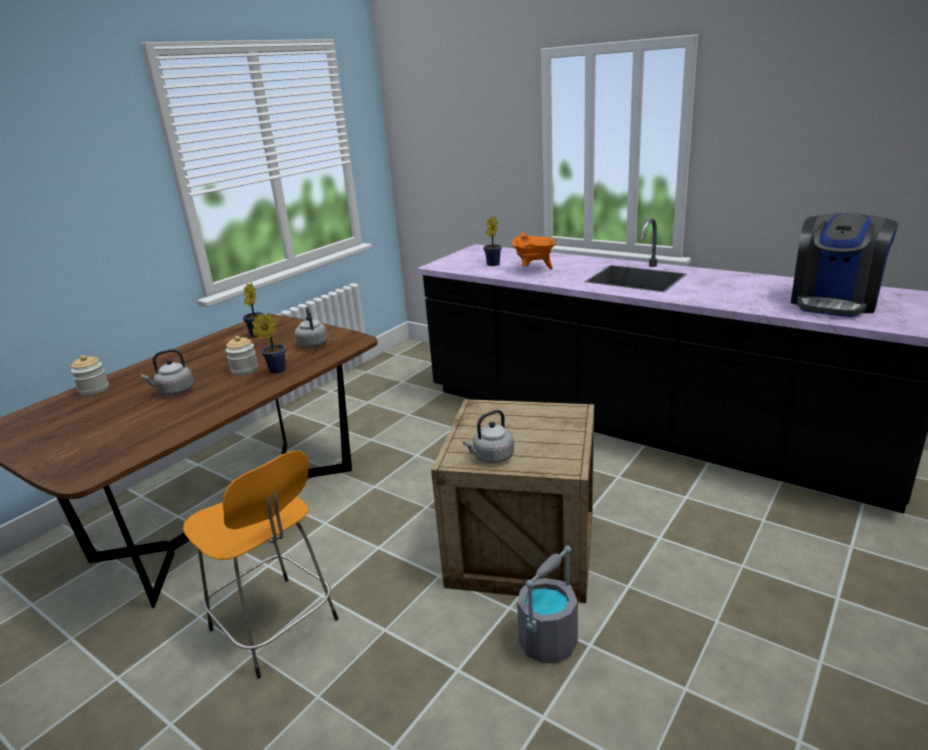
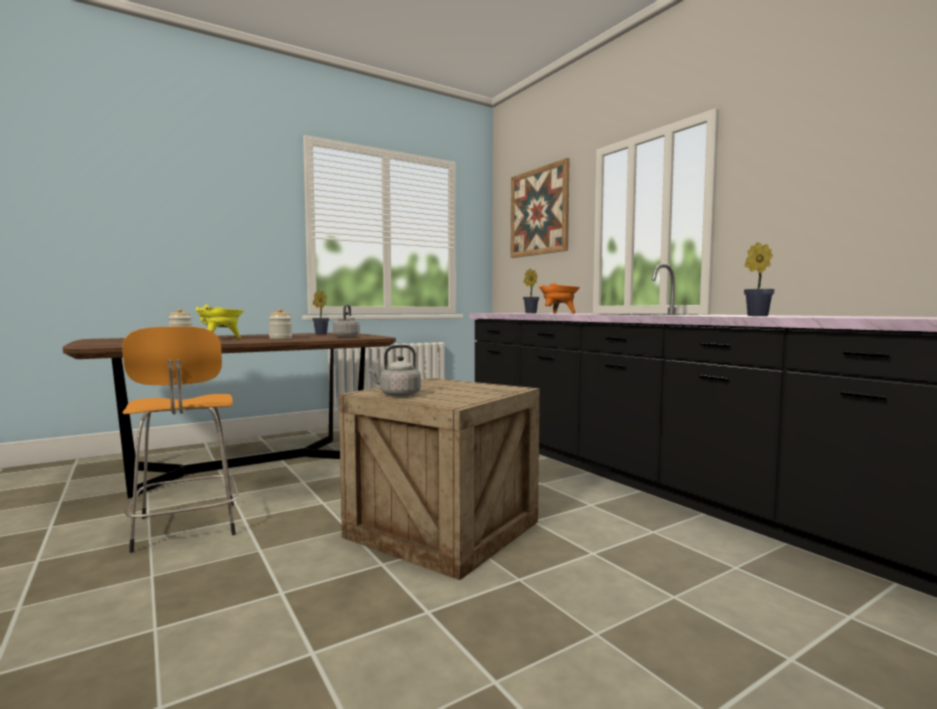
camera: 20 degrees right, 20 degrees down
grey kettle [141,349,194,396] -> yellow cooking pot [195,304,244,339]
potted plant [252,313,286,374] -> potted plant moved to [744,242,775,316]
grey bucket [517,546,578,664] -> none
coffee machine [791,213,898,317] -> none
none -> picture [511,158,570,258]

